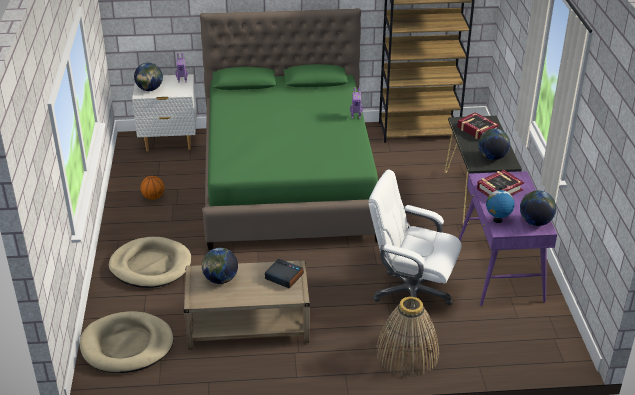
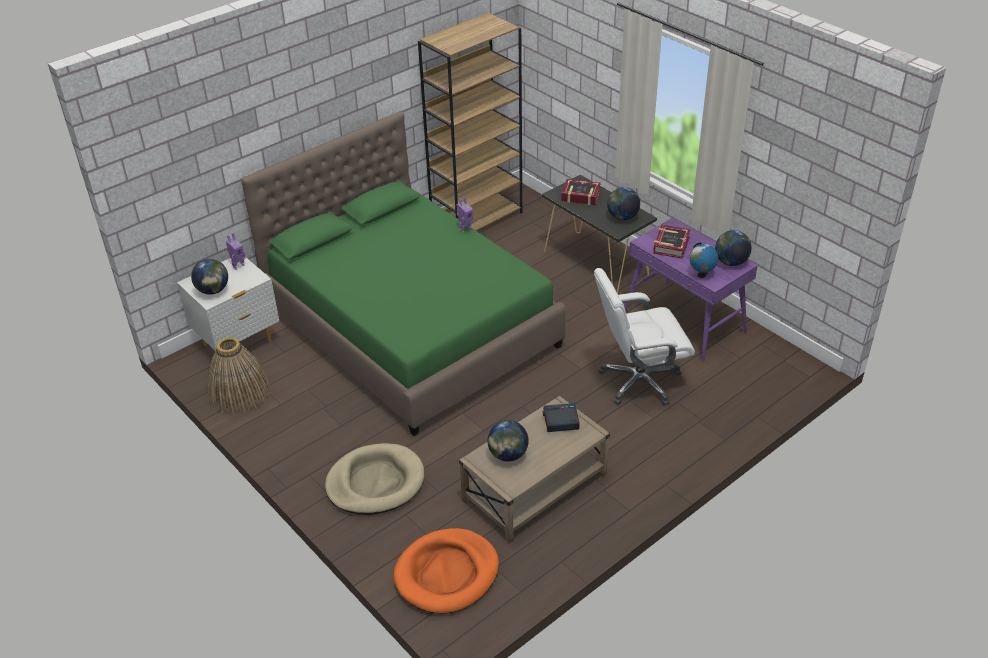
camera: 35 degrees left, 5 degrees up
beige dog bed [79,311,174,373] -> orange dog bed [393,528,499,614]
basketball [141,176,164,200] -> none
basket [376,297,439,377] -> basket moved to [207,337,271,415]

